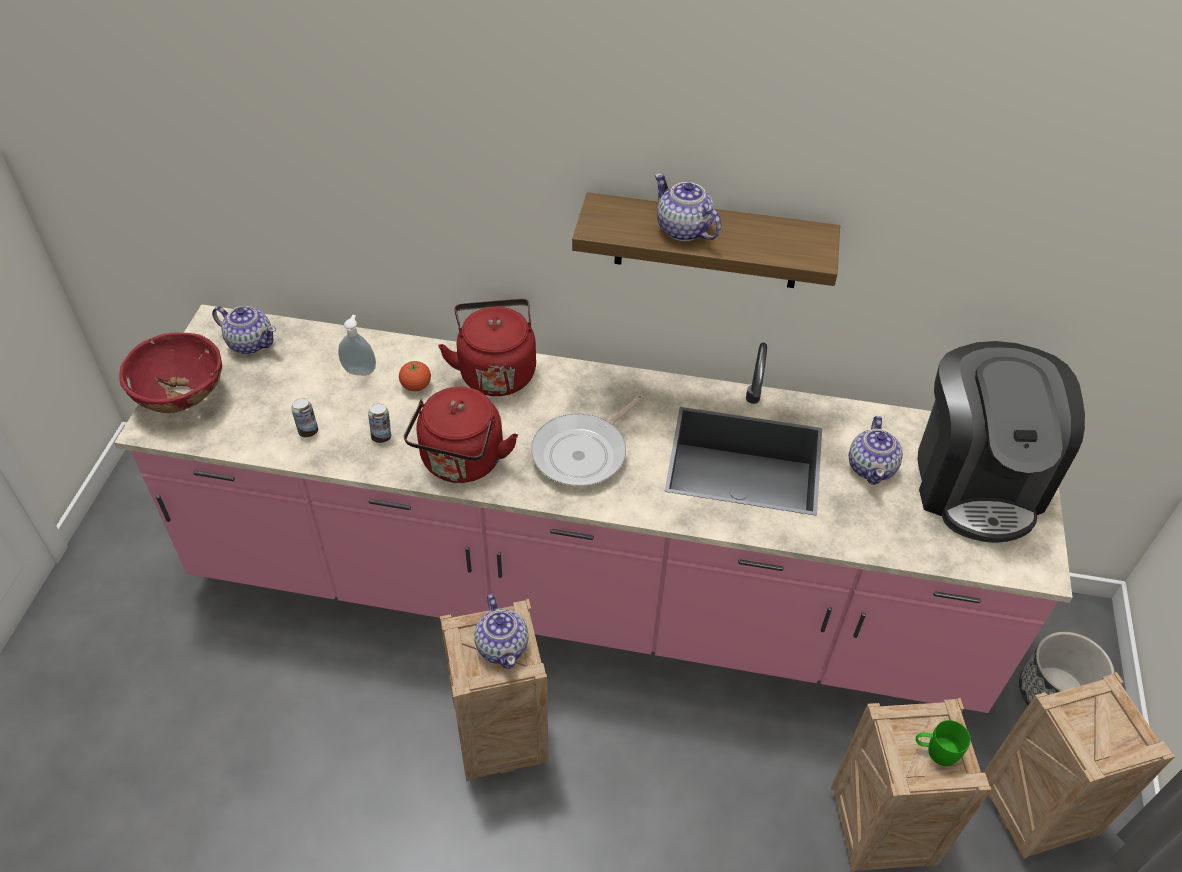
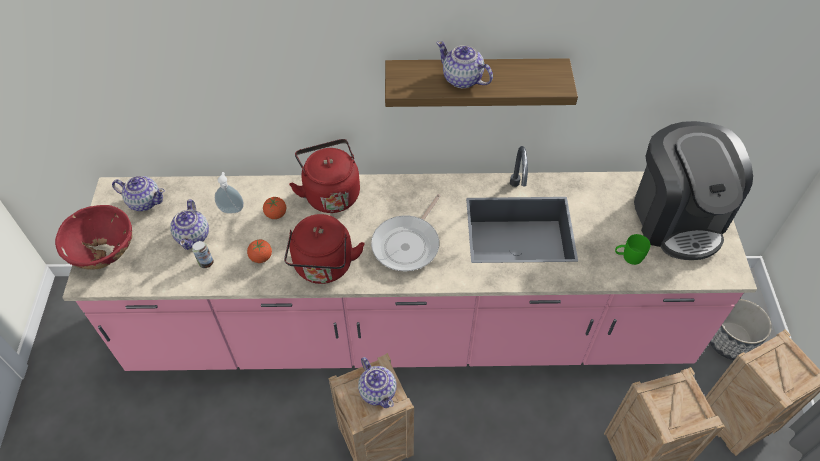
camera: 10 degrees left, 5 degrees up
can [368,404,391,443] -> tomato [247,240,272,263]
teapot [849,416,903,485] -> teapot moved to [170,200,209,250]
green mug [916,720,971,766] -> green mug moved to [615,234,650,265]

